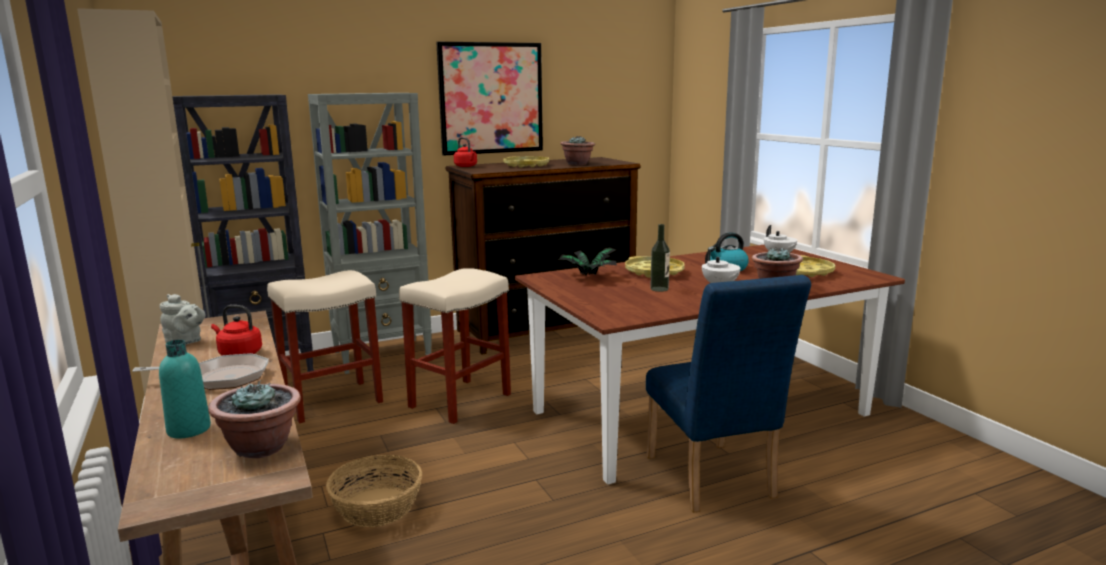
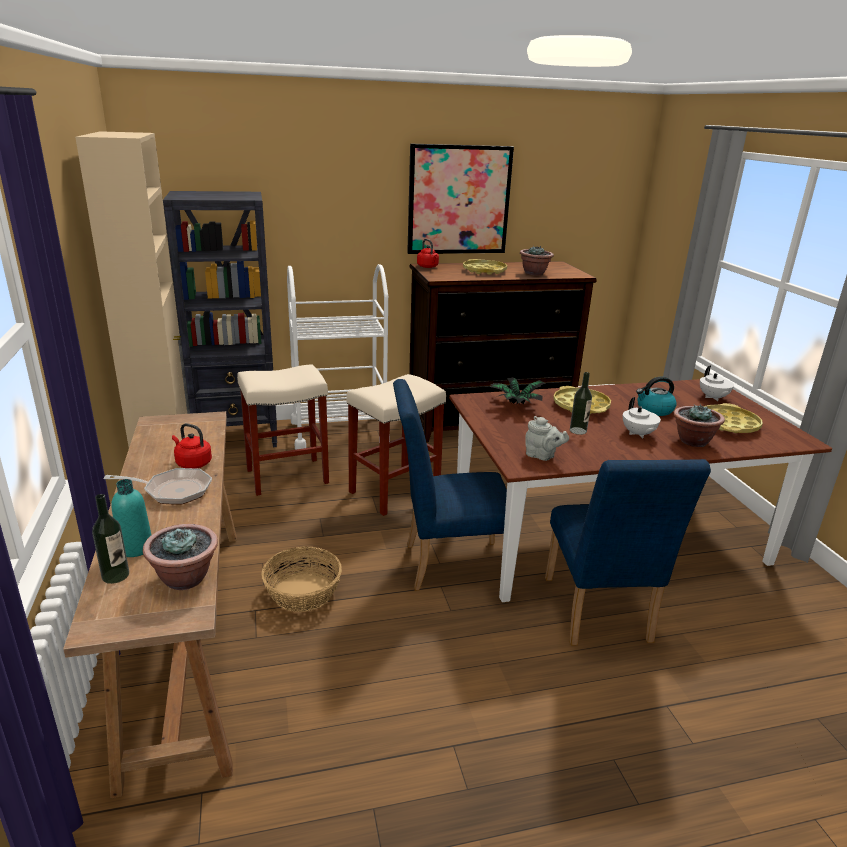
camera: 10 degrees right, 10 degrees up
grey teapot [160,294,206,345] -> grey teapot moved to [525,416,569,461]
grey bookcase [308,93,432,374] -> white cart [287,264,390,450]
none -> bottle [92,494,129,584]
none -> blue chair [393,379,507,591]

